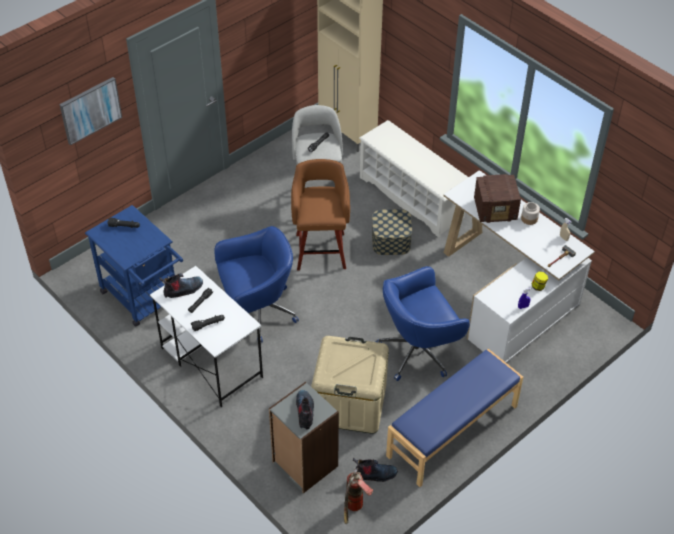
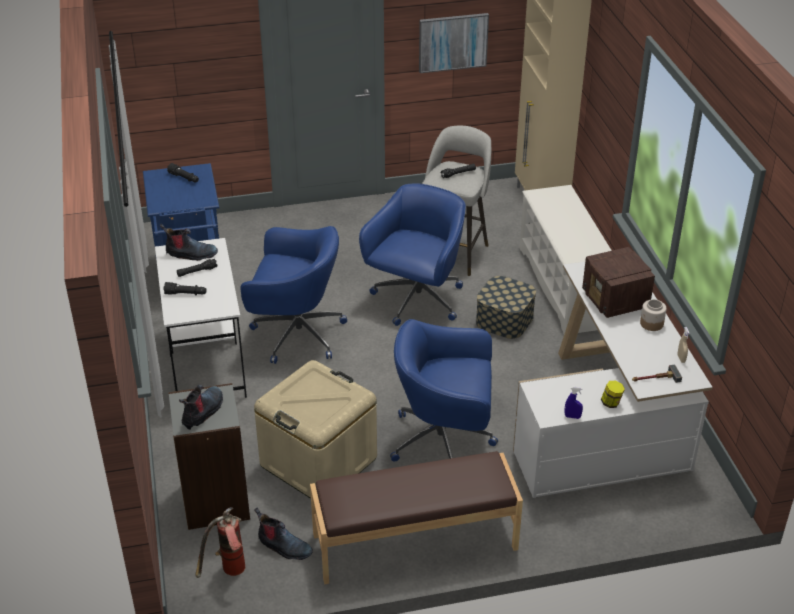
camera: 30 degrees right, 10 degrees down
picture [60,77,122,145] -> picture moved to [419,13,489,73]
brown stool [291,159,350,271] -> blue office chair [359,183,466,326]
blue bench [386,349,523,487] -> brown bench [310,451,523,584]
radio [474,174,521,223] -> radio turned 45 degrees clockwise [582,247,655,318]

